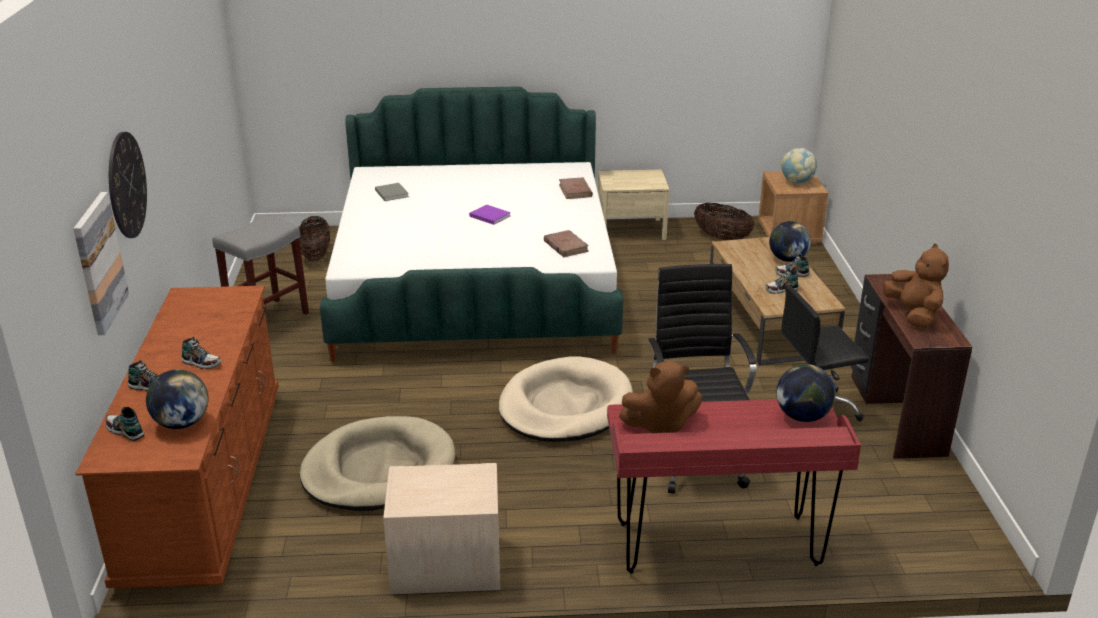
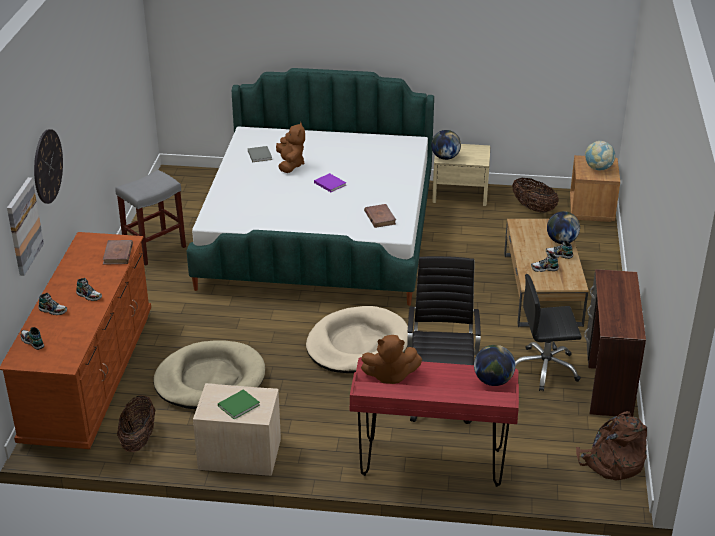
camera: 10 degrees right, 5 degrees up
globe [146,370,208,429] -> globe moved to [431,130,461,160]
basket [299,216,330,261] -> basket moved to [117,395,155,452]
brown book [559,177,593,199] -> brown book moved to [103,240,133,264]
brown plush toy [883,244,949,328] -> brown plush toy moved to [276,122,305,173]
none -> green book [218,389,260,420]
none -> brown backpack [576,411,647,481]

